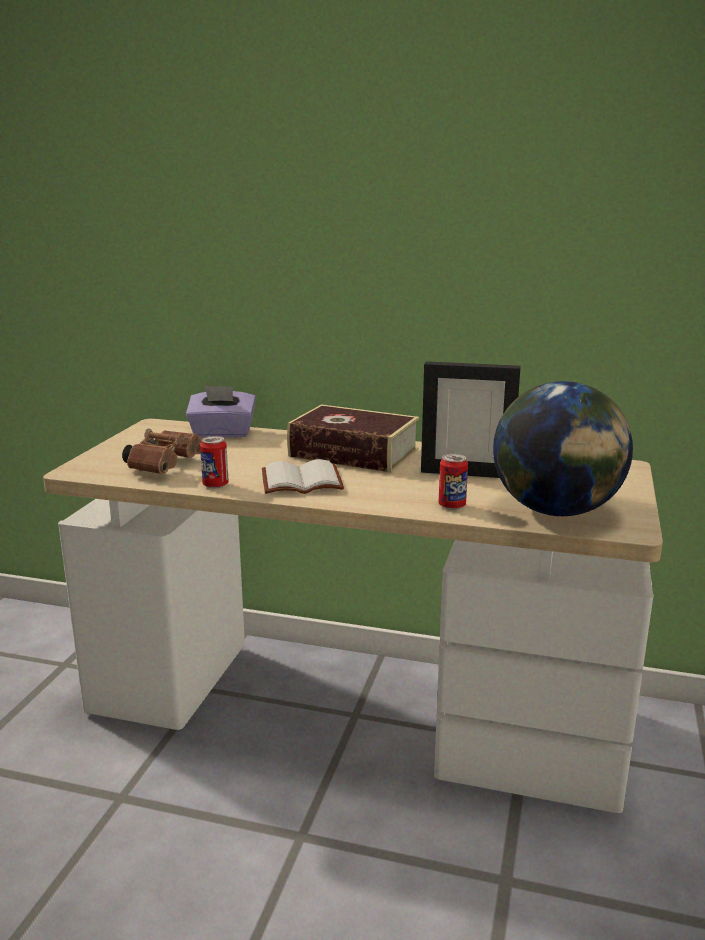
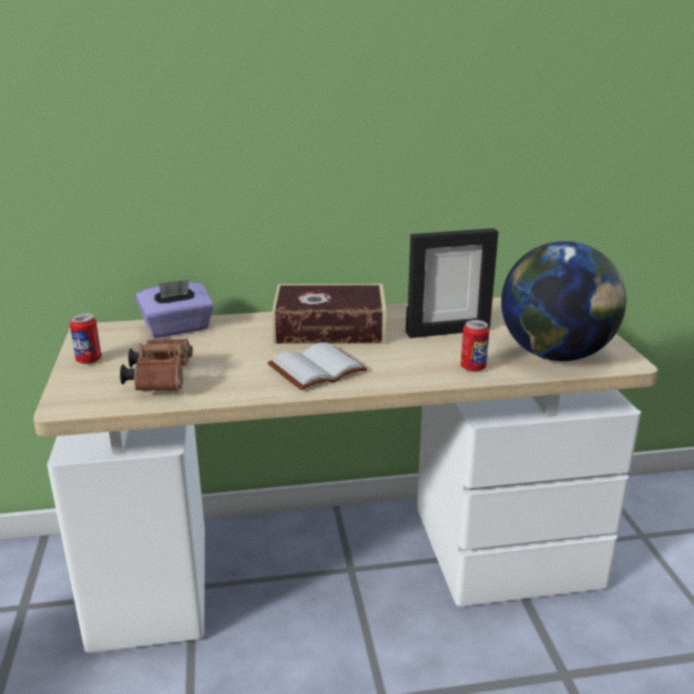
camera: 25 degrees left, 5 degrees up
can [200,436,229,488] -> can moved to [70,313,102,364]

